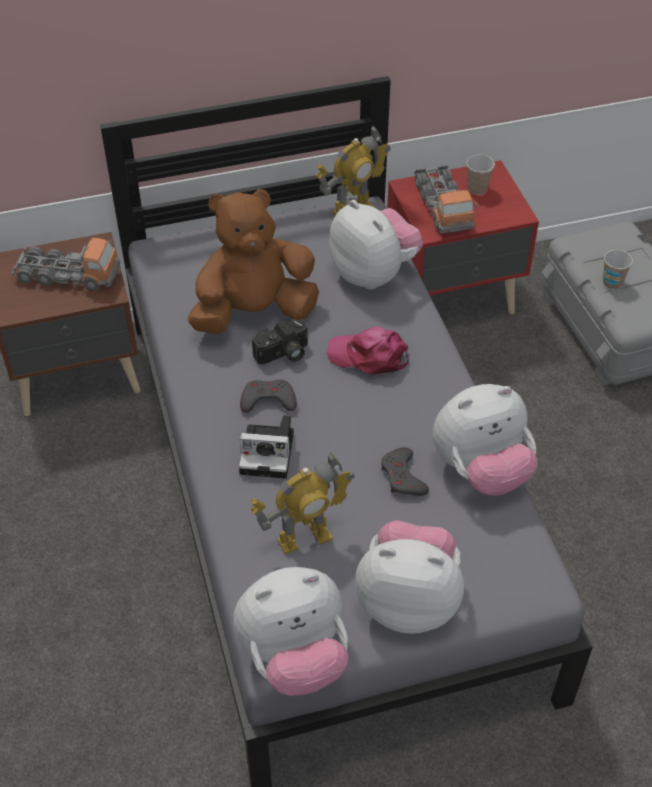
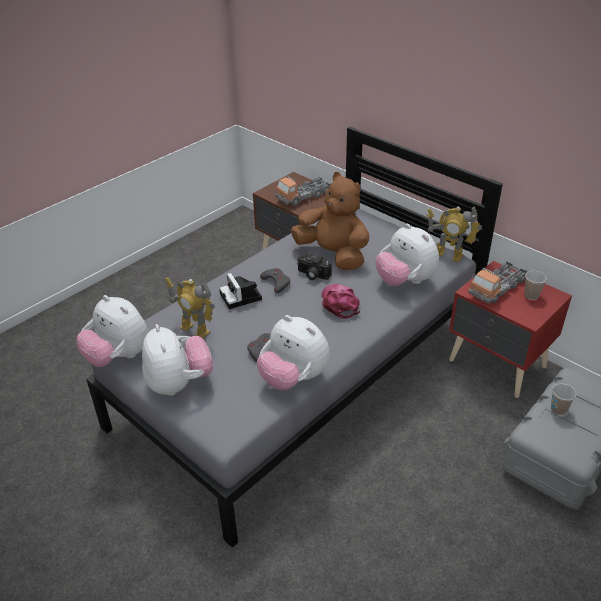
camera: 60 degrees right, 10 degrees down
toy truck [12,238,121,291] -> toy truck turned 75 degrees clockwise [275,176,331,206]
plush toy [329,200,423,290] -> plush toy turned 120 degrees clockwise [375,224,439,286]

